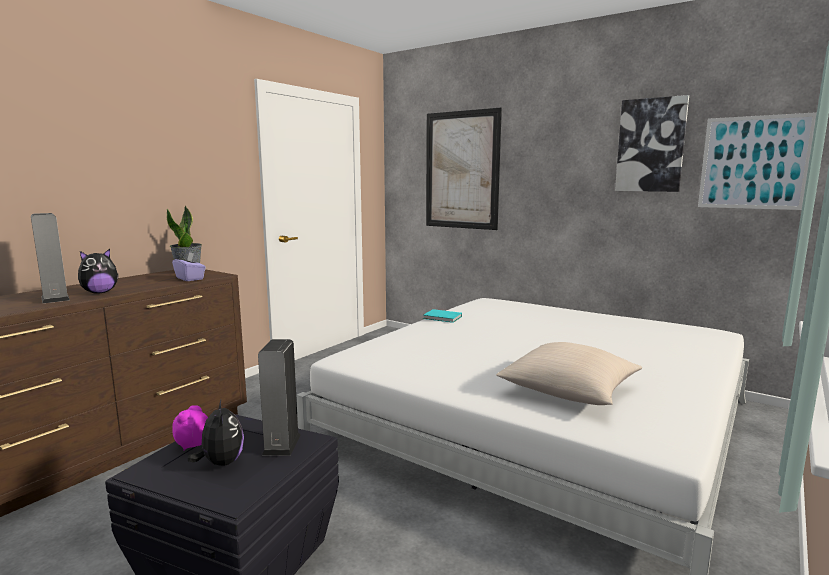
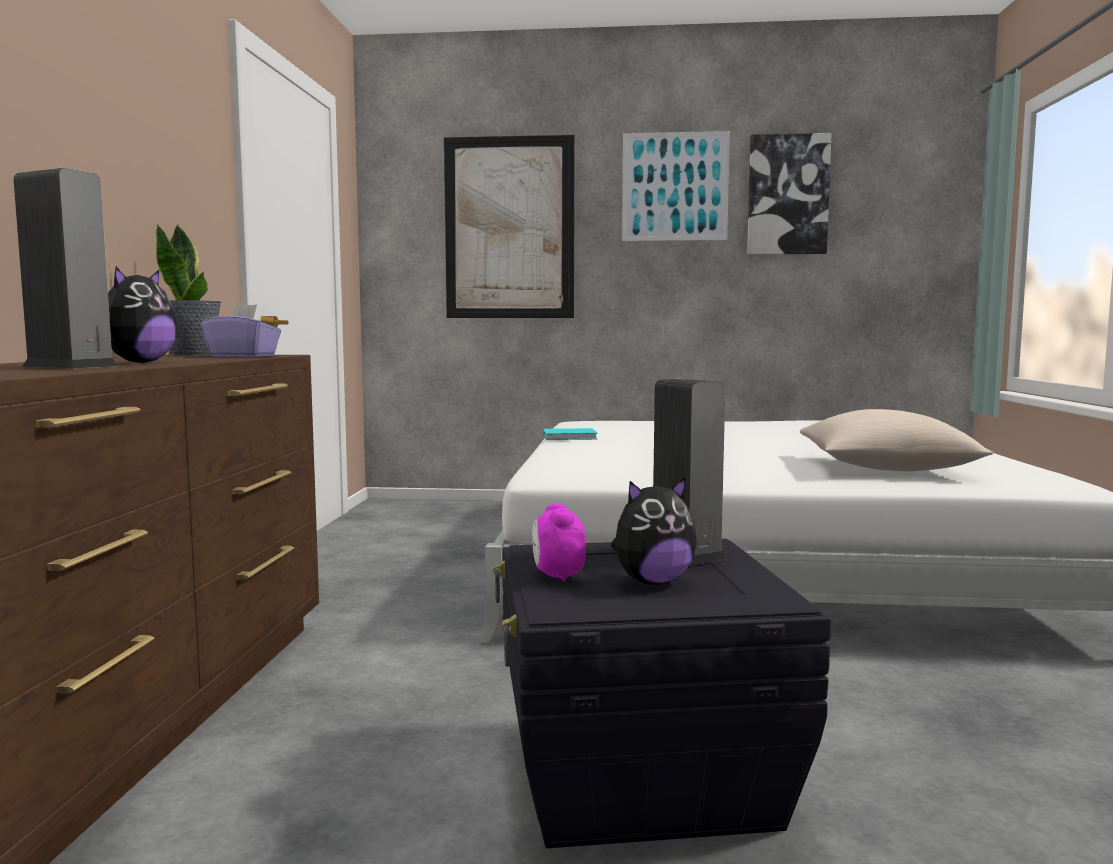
camera: 30 degrees left, 5 degrees down
plush toy [188,400,244,466] -> plush toy turned 120 degrees clockwise [611,477,697,585]
picture [698,112,817,210] -> picture moved to [622,131,730,241]

